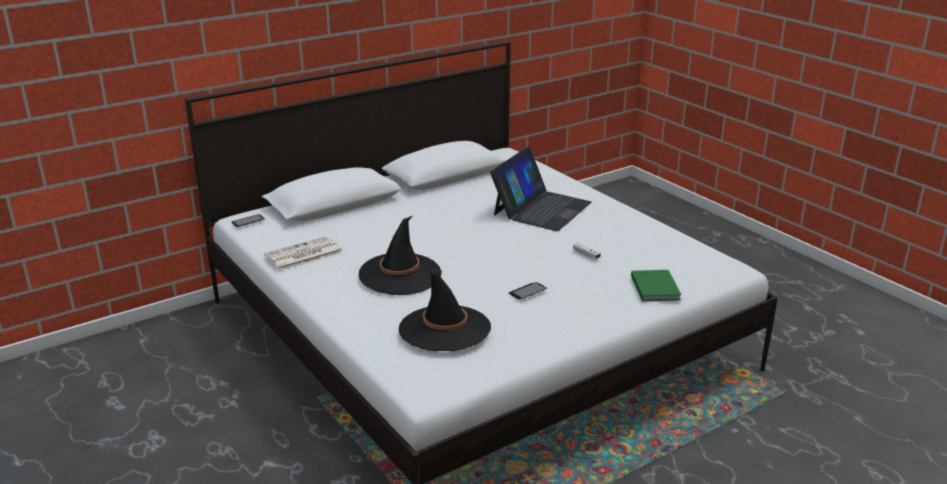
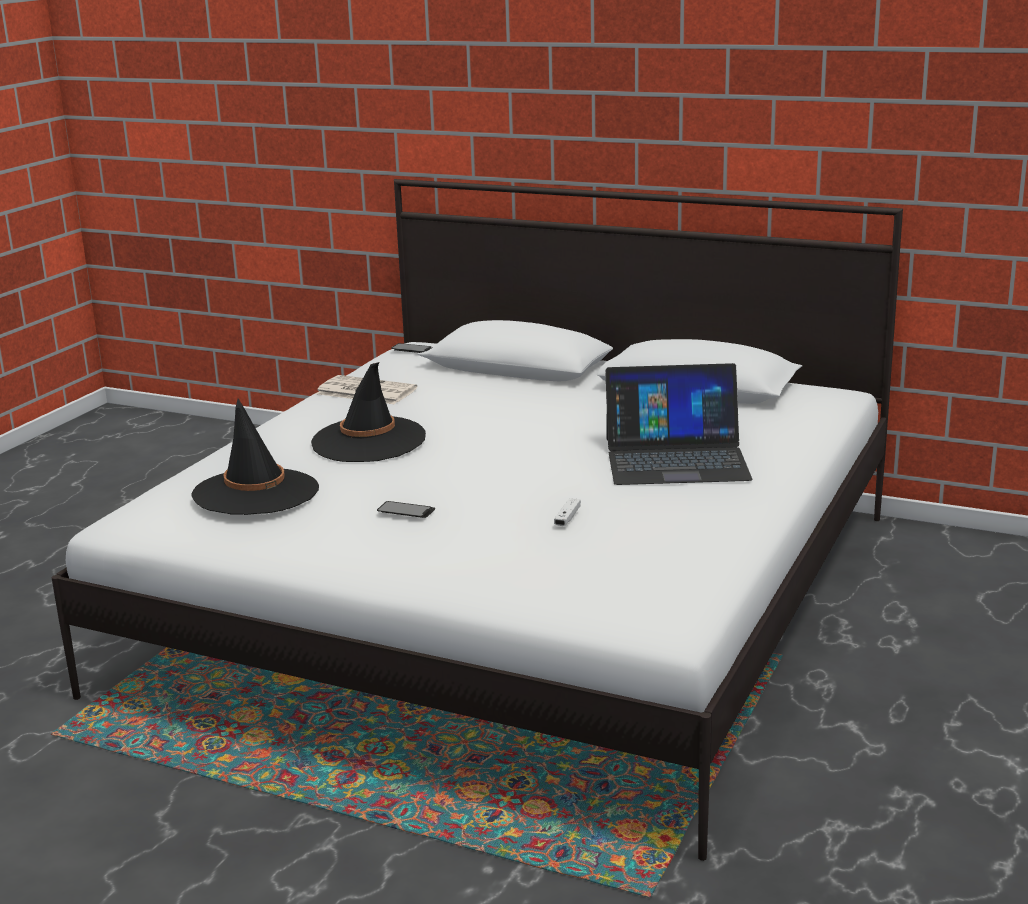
camera: 60 degrees right, 5 degrees down
green book [631,270,681,301] -> none

